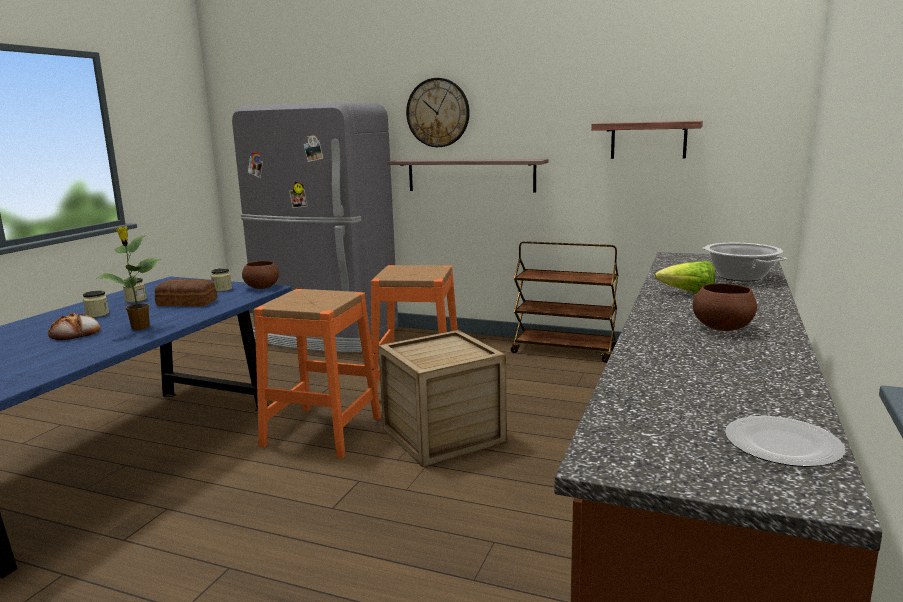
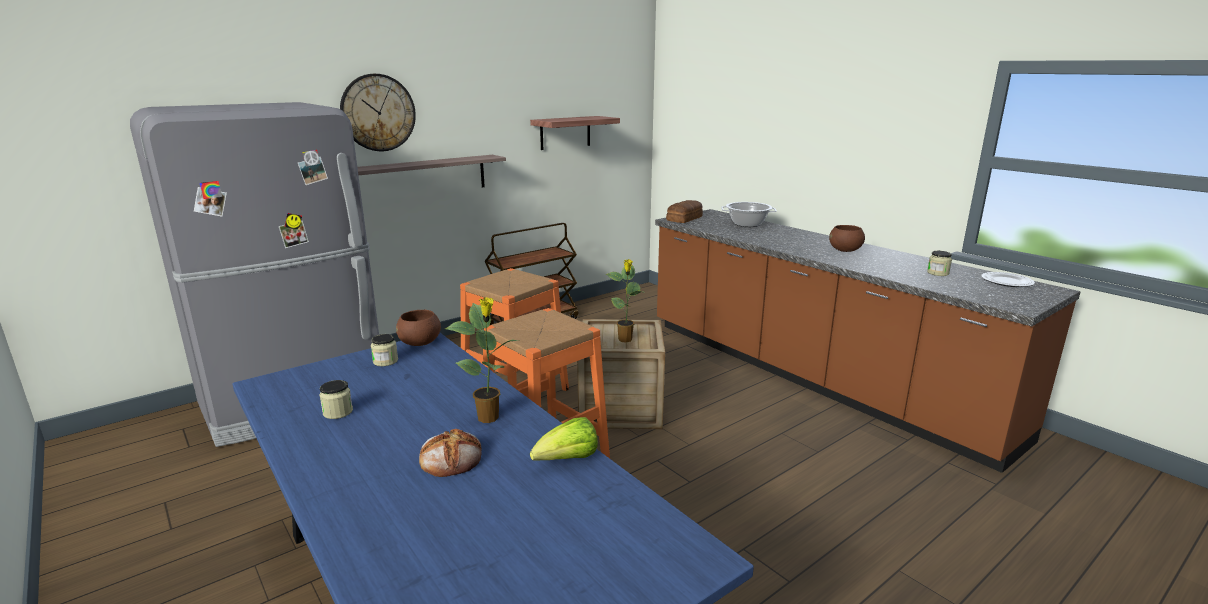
camera: 60 degrees left, 5 degrees up
jar [83,291,109,318] -> jar moved to [927,251,952,276]
bread [154,279,217,306] -> bread moved to [666,200,703,223]
lettuce [655,261,715,294] -> lettuce moved to [530,417,598,460]
none -> potted plant [606,259,645,342]

